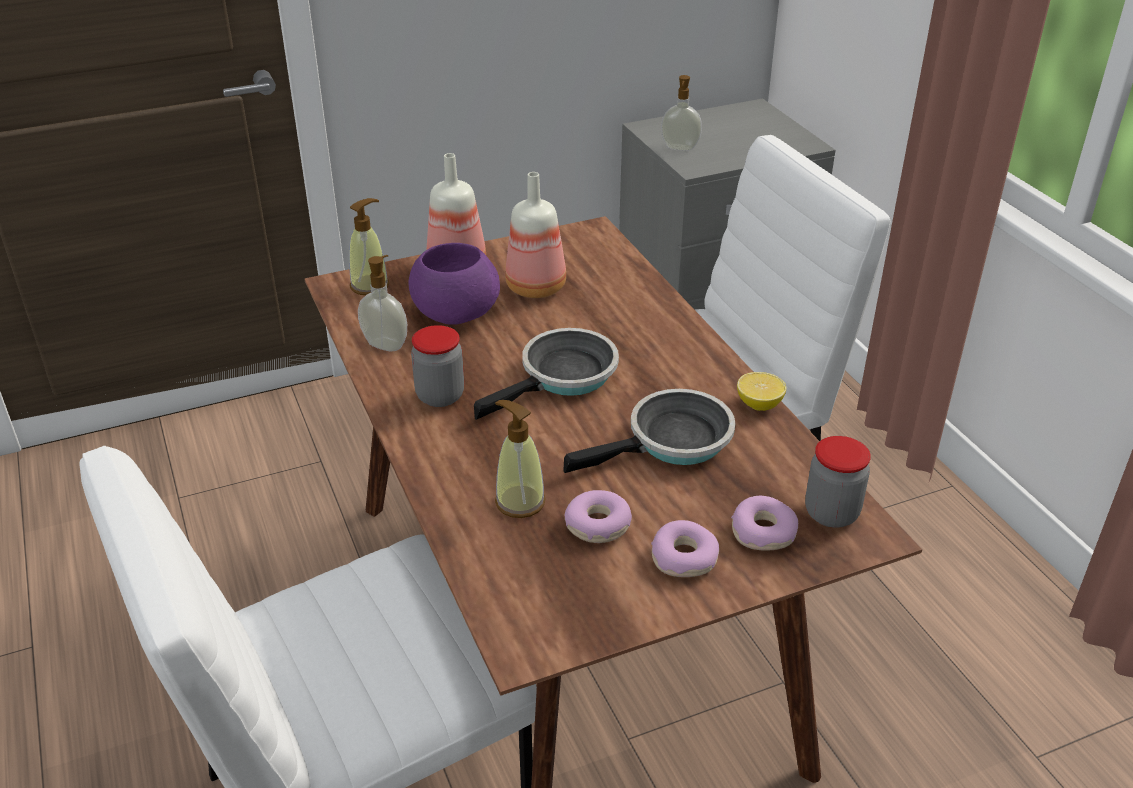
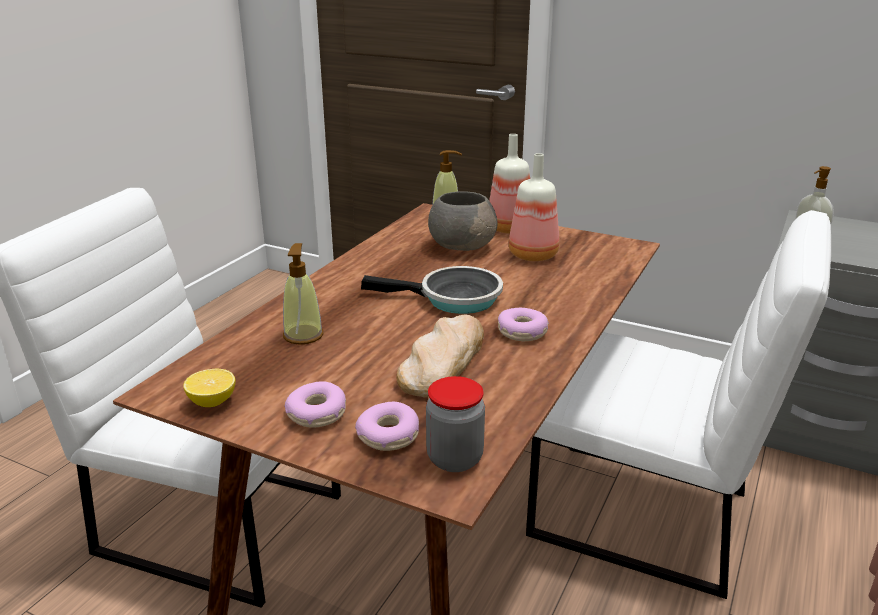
camera: 50 degrees right, 10 degrees down
soap dispenser [358,255,407,352] -> none
purple bowl [409,243,500,325] -> grey bowl [428,191,498,251]
jar [411,325,464,407] -> none
frying pan [563,389,735,473] -> bread [396,314,484,397]
donut [565,490,632,543] -> donut moved to [498,308,549,341]
lemon [737,372,786,411] -> lemon moved to [183,369,236,407]

